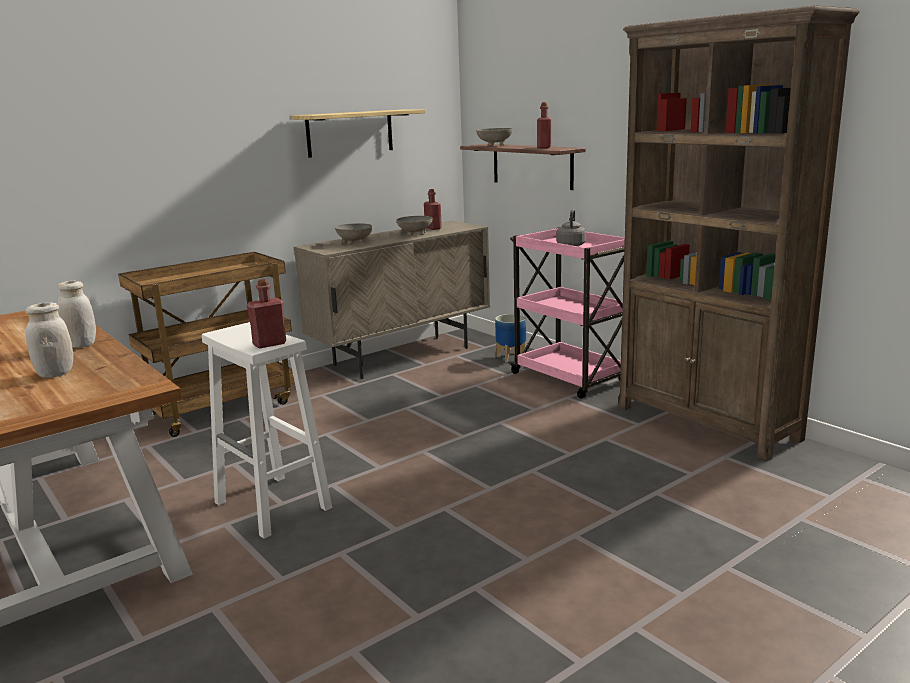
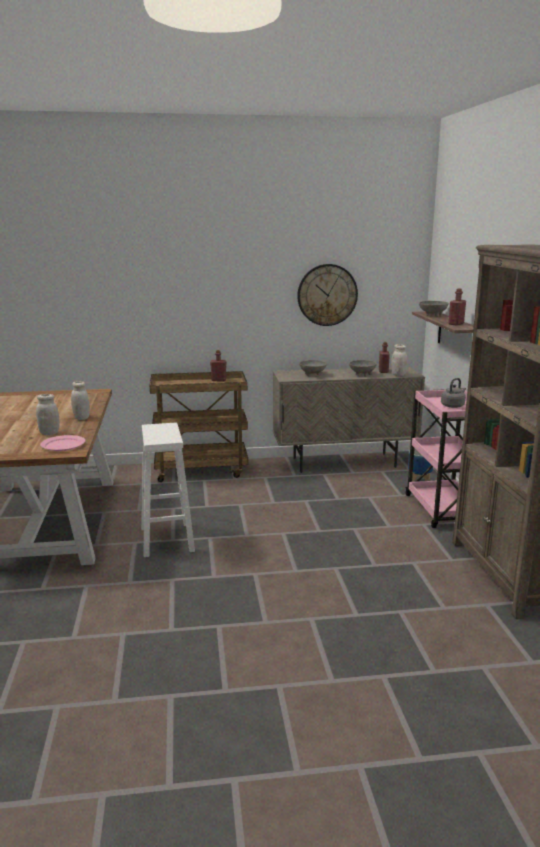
camera: 30 degrees right, 0 degrees up
red bottle [247,279,286,348] -> red bottle moved to [210,350,227,381]
shelf [291,109,426,158] -> wall clock [297,264,358,326]
none -> pink plate [40,435,85,451]
none -> white jar [391,344,407,376]

